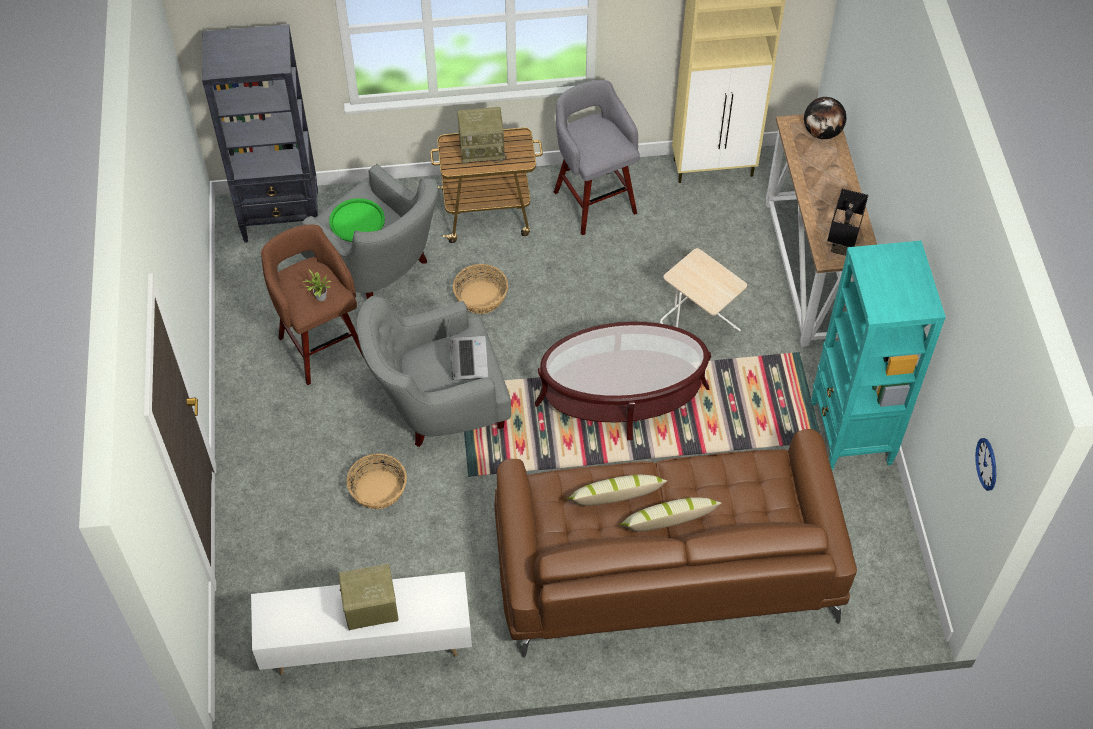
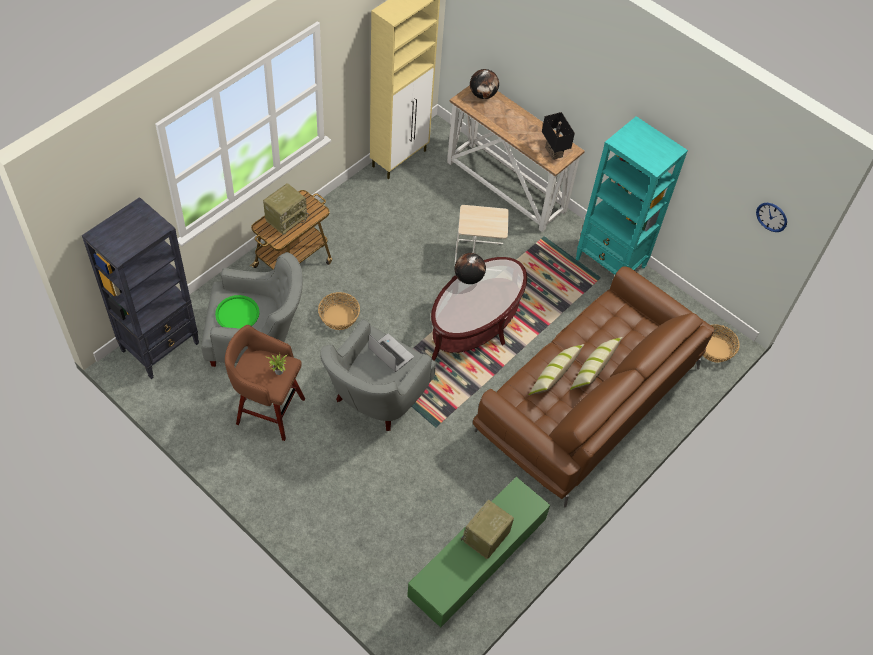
camera: 45 degrees left, 0 degrees up
white tv stand [251,572,472,675] -> green tv stand [407,477,550,628]
basket [346,454,407,509] -> basket moved to [703,324,740,363]
grey stool [554,80,640,235] -> none
none -> globe [454,253,486,284]

